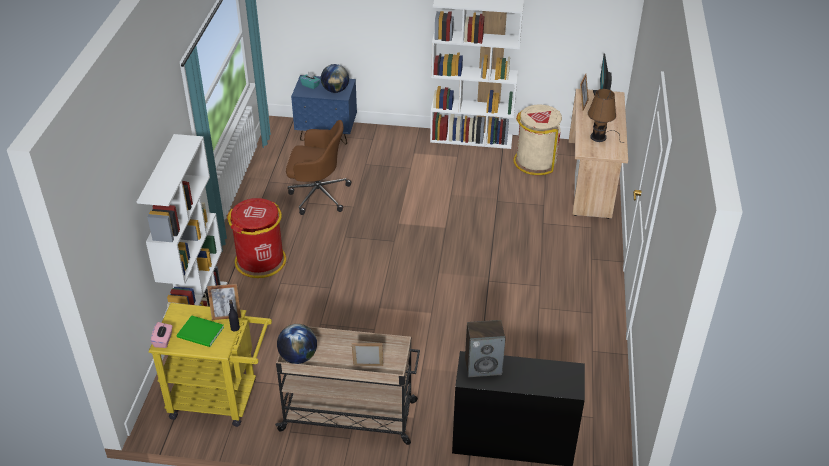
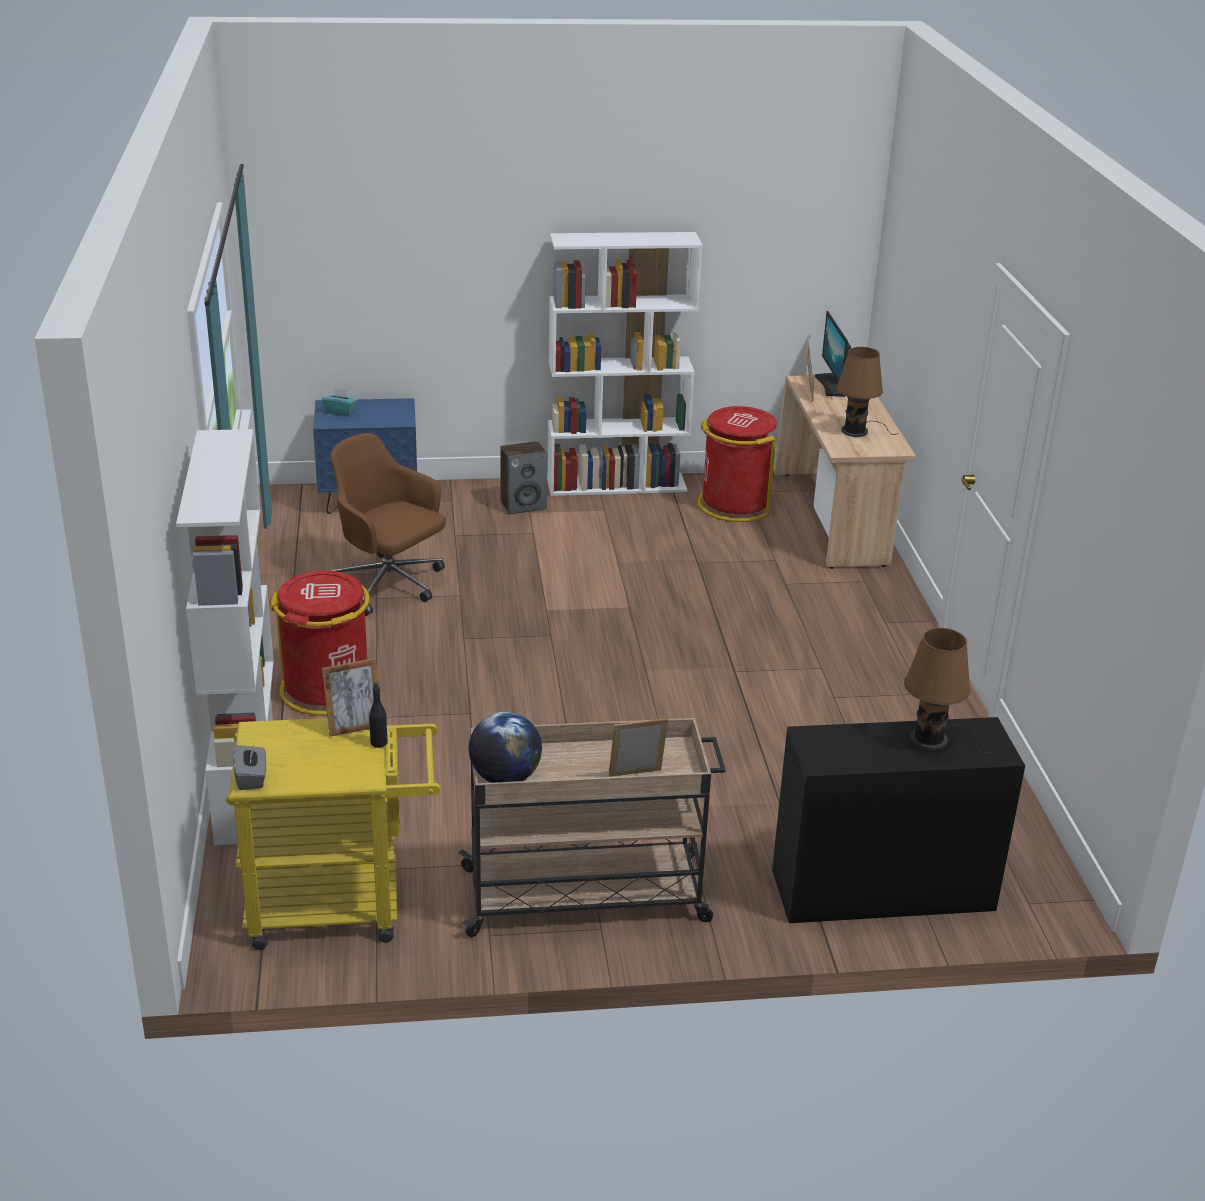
camera: 15 degrees left, 10 degrees down
pink tissue box [151,322,172,348] -> grey tissue box [233,744,266,790]
green book [177,315,224,347] -> none
brown office chair [286,120,351,215] -> brown office chair turned 135 degrees counterclockwise [330,433,446,616]
globe [321,64,349,93] -> none
speaker [465,320,506,377] -> speaker moved to [500,441,547,515]
beige trash can [513,105,562,175] -> red trash can [697,406,777,522]
none -> brown table lamp [904,628,990,753]

